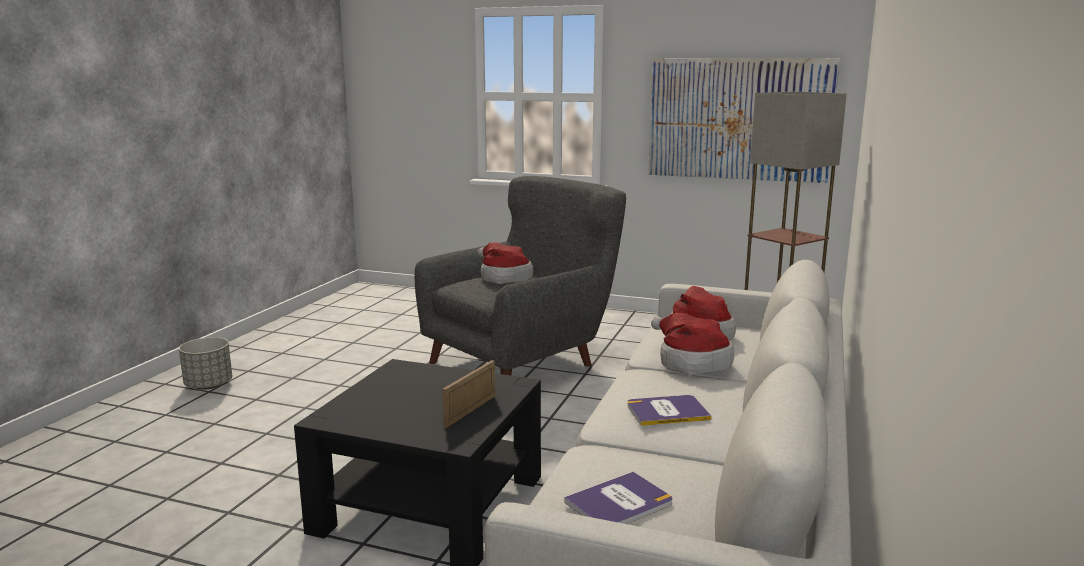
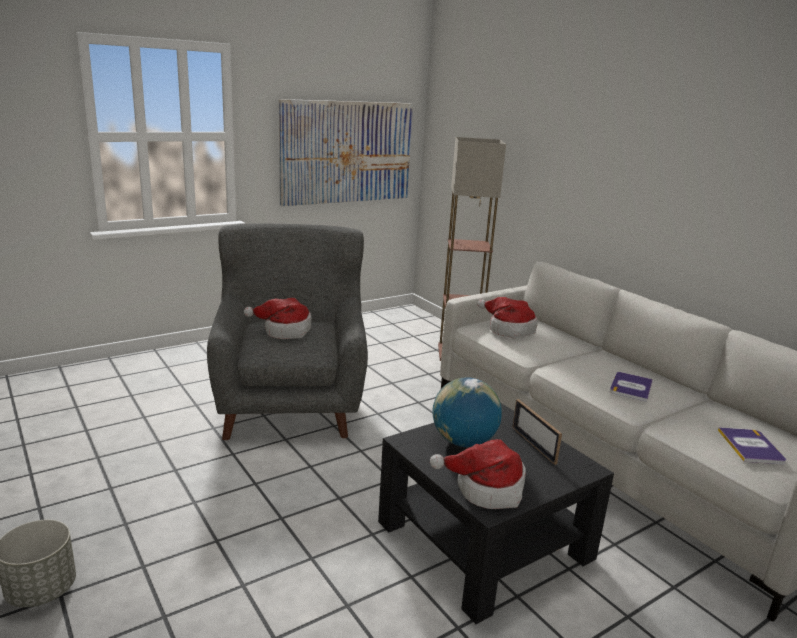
camera: 55 degrees left, 5 degrees up
hat [651,313,734,375] -> hat moved to [430,439,526,509]
none -> globe [432,377,502,447]

